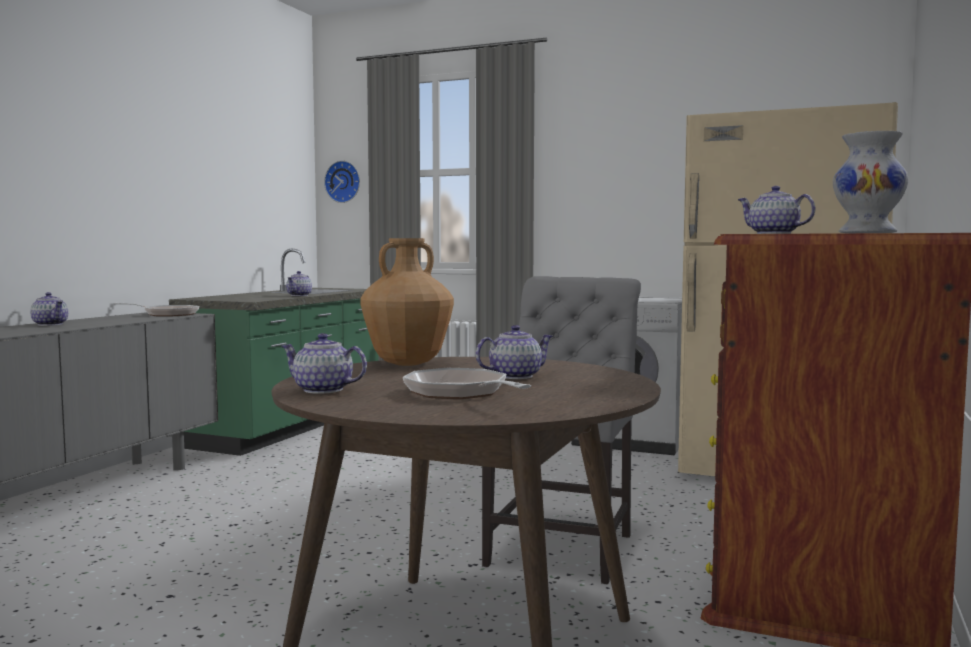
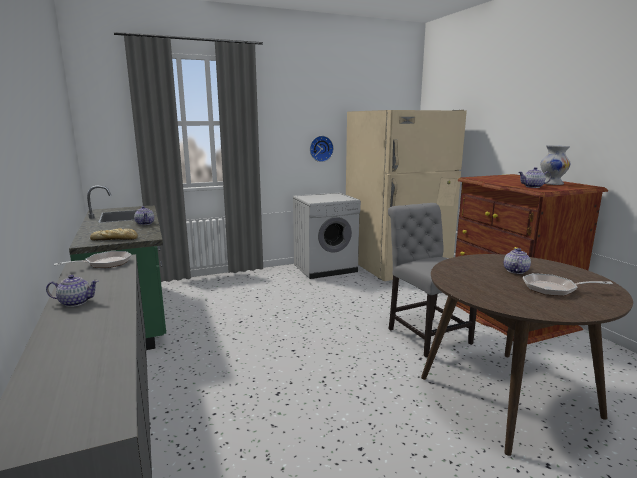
camera: 45 degrees left, 10 degrees up
teapot [281,333,367,394] -> none
wall clock [324,161,360,203] -> wall clock moved to [310,136,334,162]
brown vase [360,238,454,366] -> none
none -> bread [90,229,138,241]

